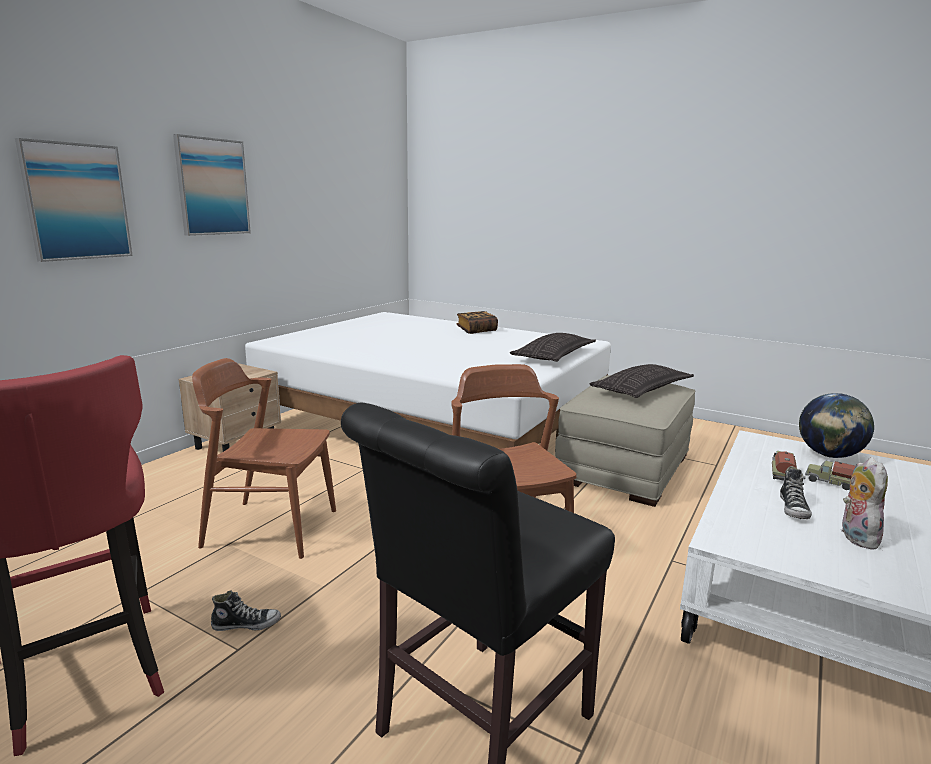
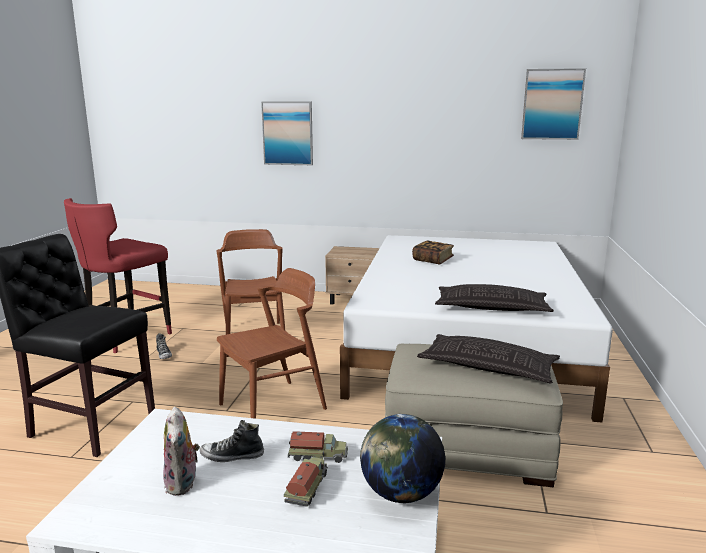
camera: 70 degrees right, 0 degrees up
picture [173,134,251,236] -> picture moved to [521,68,586,140]
book [457,311,498,334] -> book moved to [412,240,454,264]
plush toy [841,457,888,550] -> plush toy turned 90 degrees clockwise [163,407,200,496]

